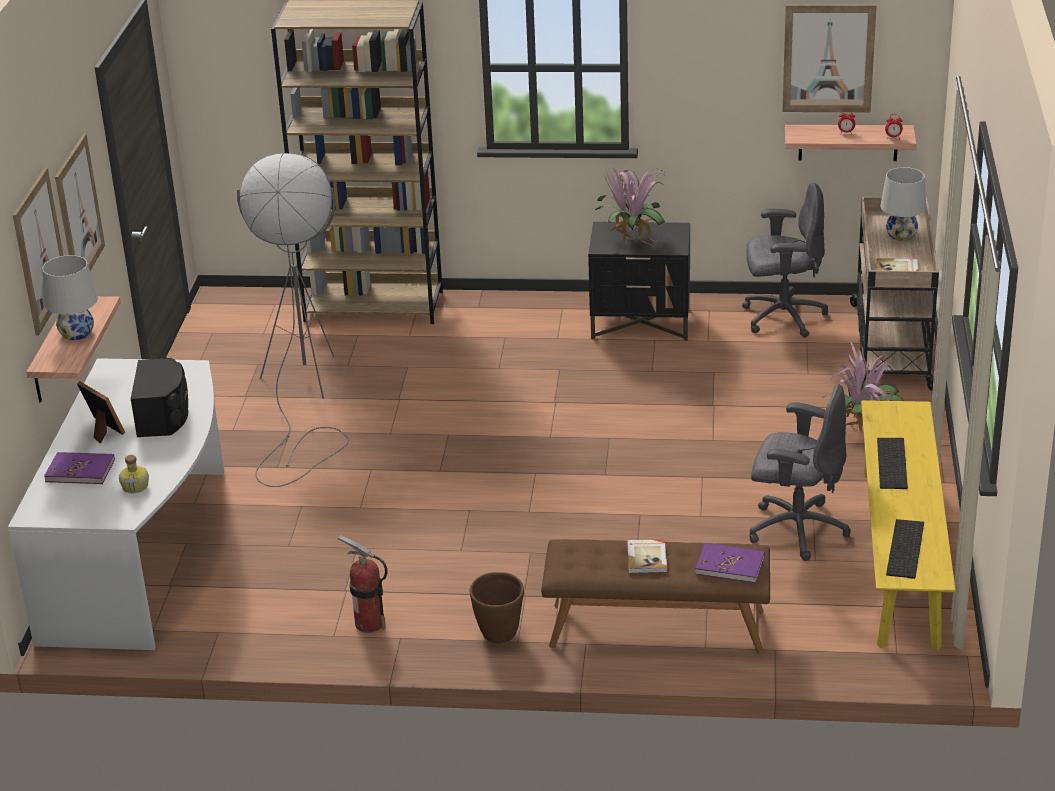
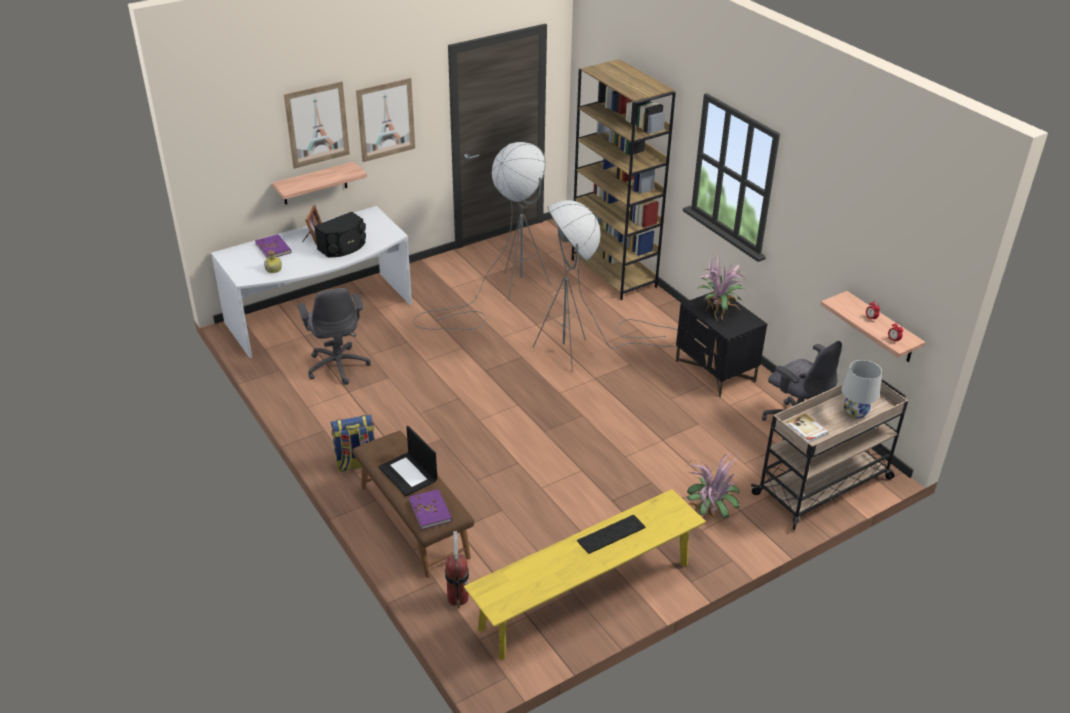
camera: 50 degrees right, 5 degrees up
white table lamp [43,255,98,340] -> none
fire extinguisher [338,535,388,633] -> fire extinguisher moved to [445,531,469,608]
brown planter [470,572,524,643] -> backpack [330,415,375,472]
book [627,539,667,573] -> laptop [378,426,437,496]
grey office chair [749,384,851,561] -> grey office chair moved to [298,288,371,385]
picture [782,5,877,112] -> none
keyboard [886,519,924,579] -> none
none -> grey floor lamp [533,200,678,372]

